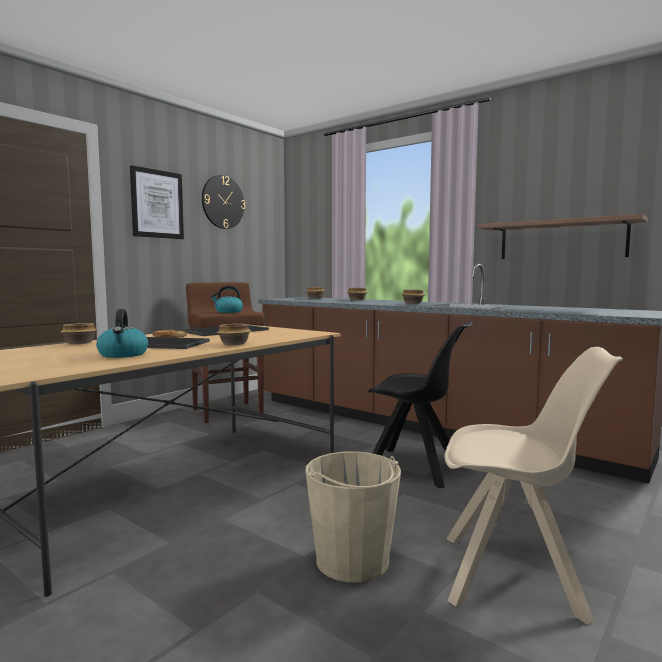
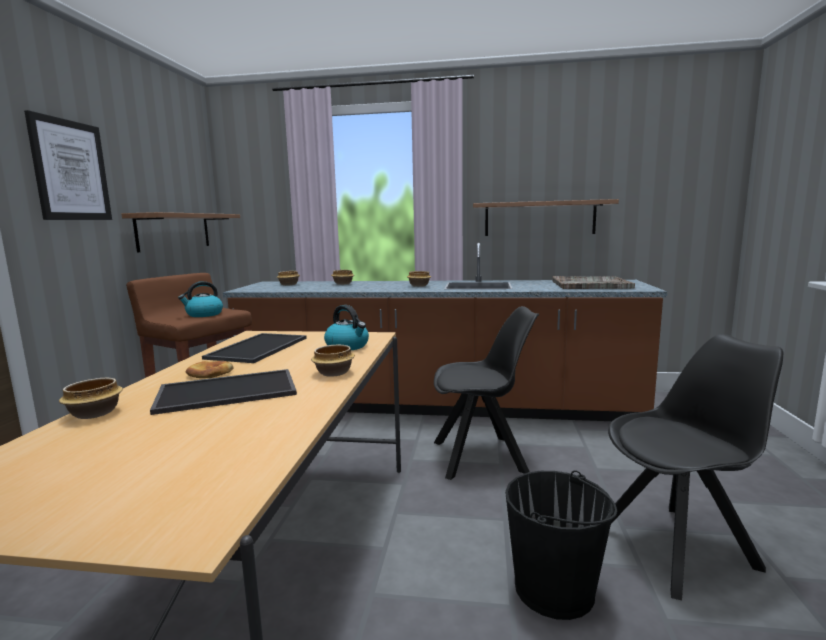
camera: 30 degrees left, 5 degrees up
kettle [96,309,148,358] -> kettle moved to [324,305,369,350]
wall clock [202,175,245,229] -> none
beige bucket [306,451,401,583] -> black bucket [505,470,617,620]
beige chair [444,347,623,624] -> black chair [608,334,783,600]
none -> shelf [121,212,240,252]
none -> grey tray [552,276,635,289]

